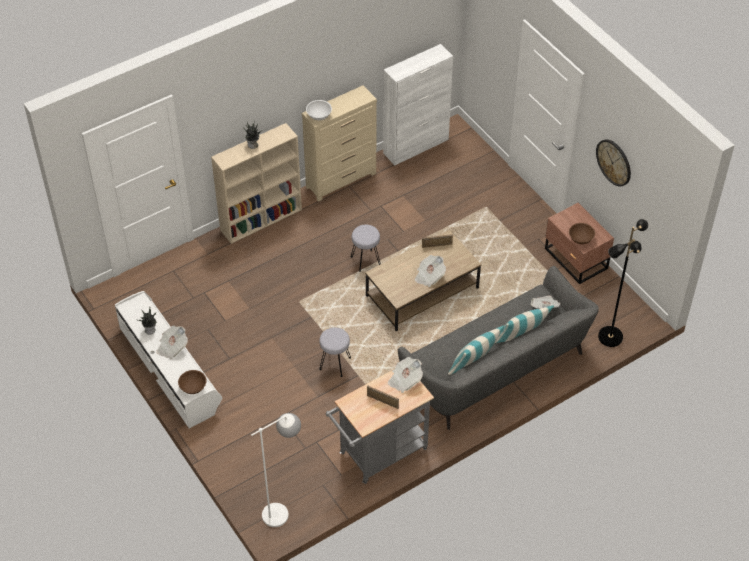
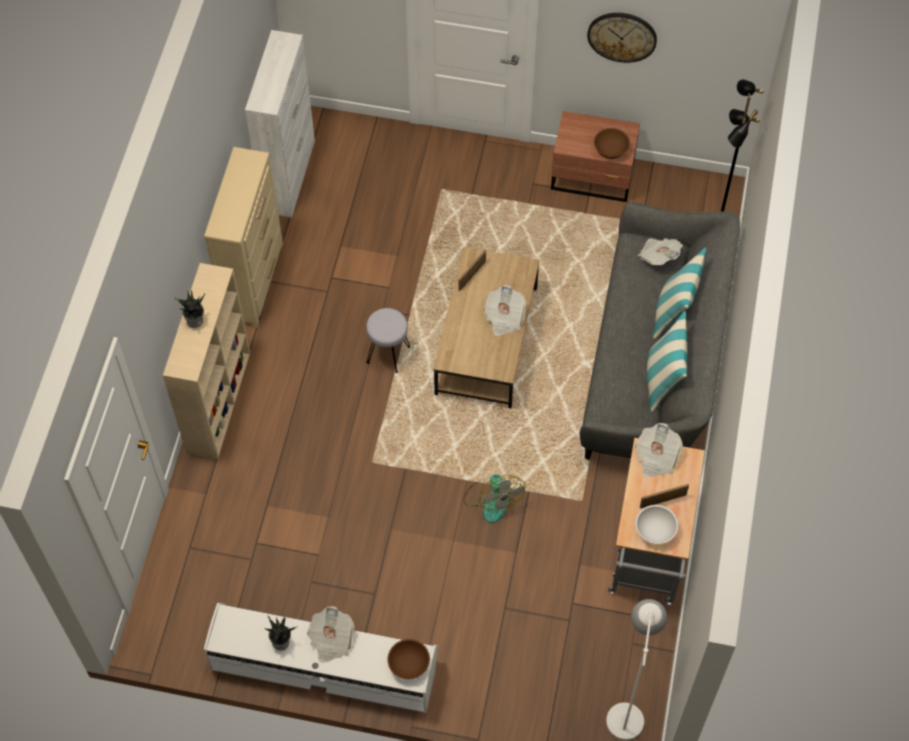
camera: 45 degrees left, 10 degrees up
white bowl [306,100,332,120] -> white bowl moved to [636,505,678,544]
grey stool [319,327,351,377] -> fan [463,474,525,523]

